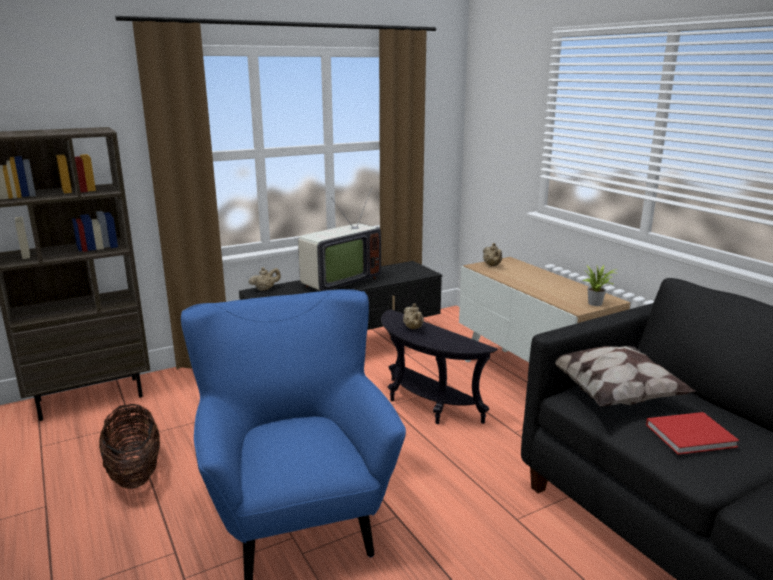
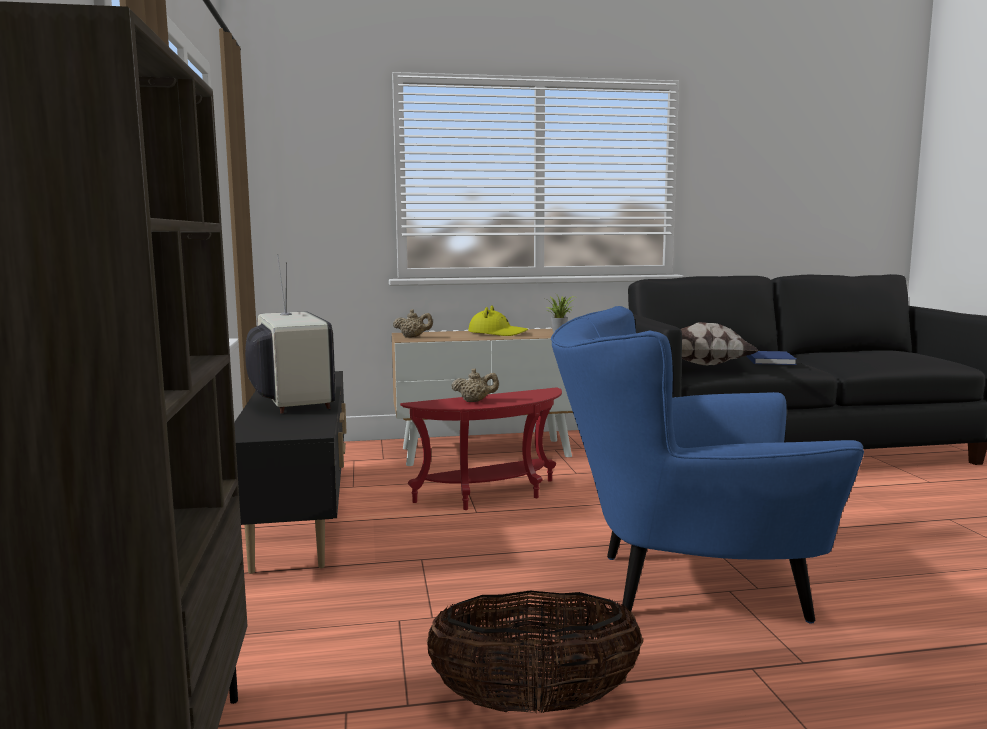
camera: 70 degrees left, 10 degrees down
beige teapot [249,267,281,291] -> none
black side table [381,309,498,424] -> red side table [400,387,562,510]
red book [646,412,740,455] -> blue book [746,351,797,365]
none -> yellow hat [468,305,528,336]

